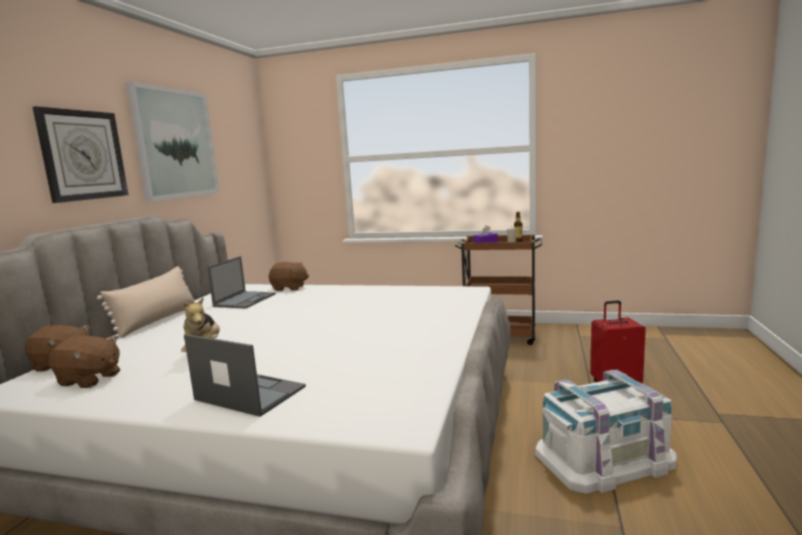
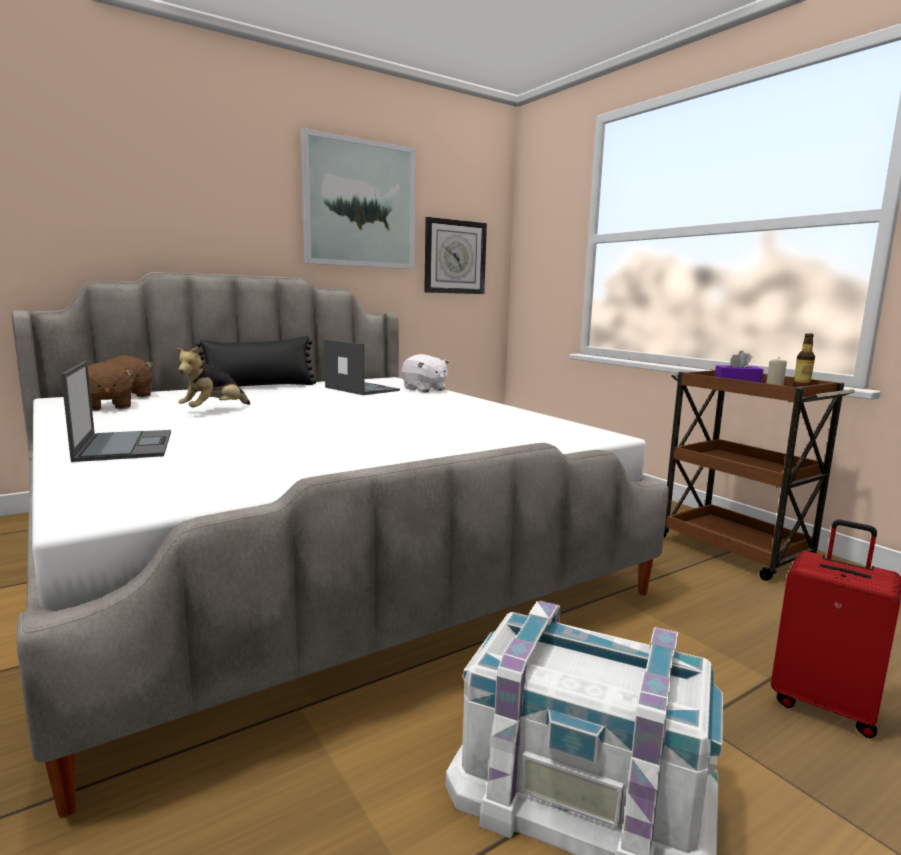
camera: 40 degrees right, 0 degrees up
wall clock [33,106,128,203] -> wall clock moved to [424,217,487,294]
beige pillow [97,266,196,338] -> black pillow [196,336,316,386]
laptop [207,256,276,309] -> laptop turned 105 degrees counterclockwise [324,339,400,395]
brown plush toy [269,262,309,291] -> white plush toy [402,354,449,392]

